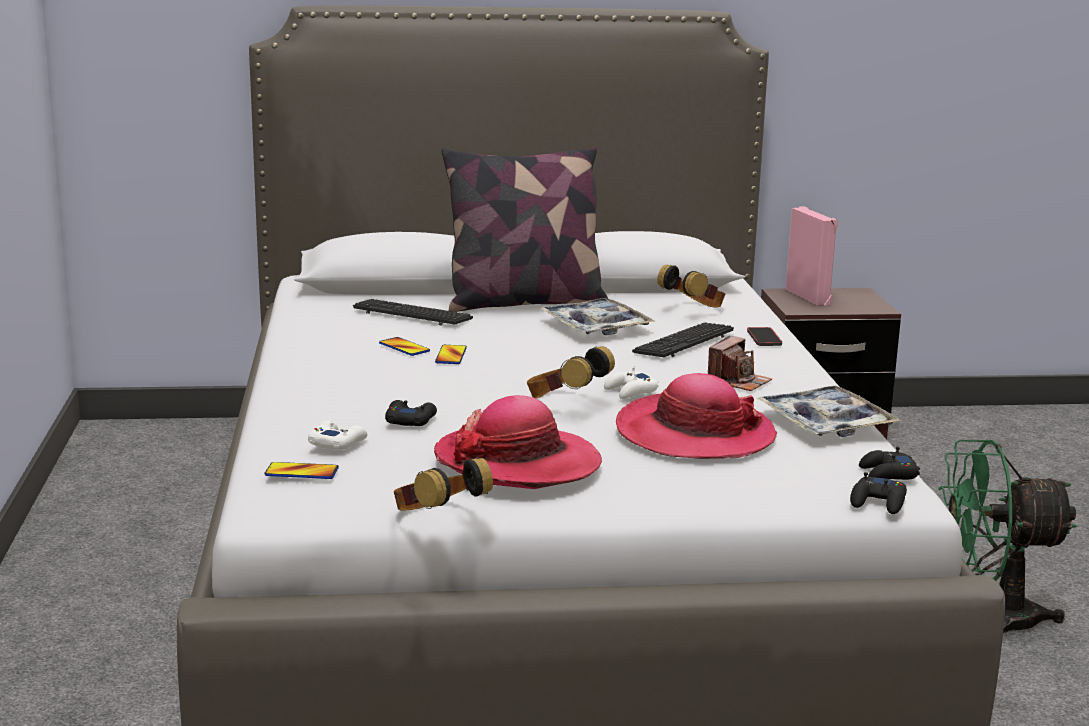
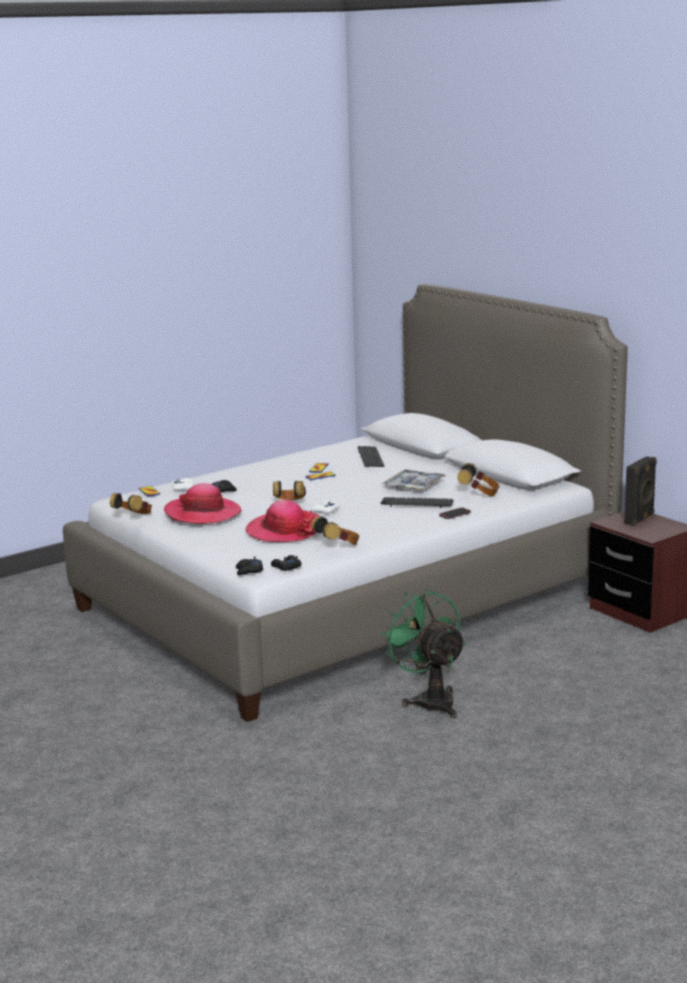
camera: 60 degrees right, 0 degrees up
pillow [442,147,608,312] -> none
camera [708,336,772,391] -> none
tray [757,386,902,437] -> headphones [311,516,360,545]
pink speaker [786,206,838,305] -> black speaker [624,456,657,526]

